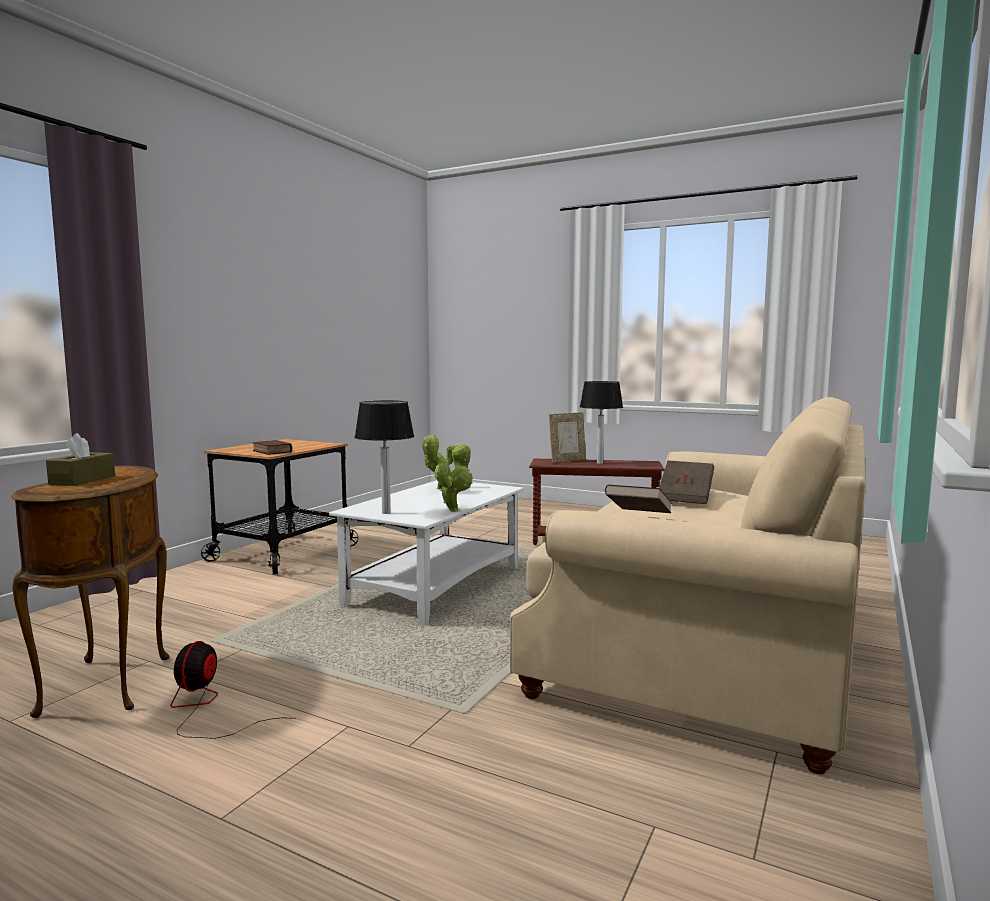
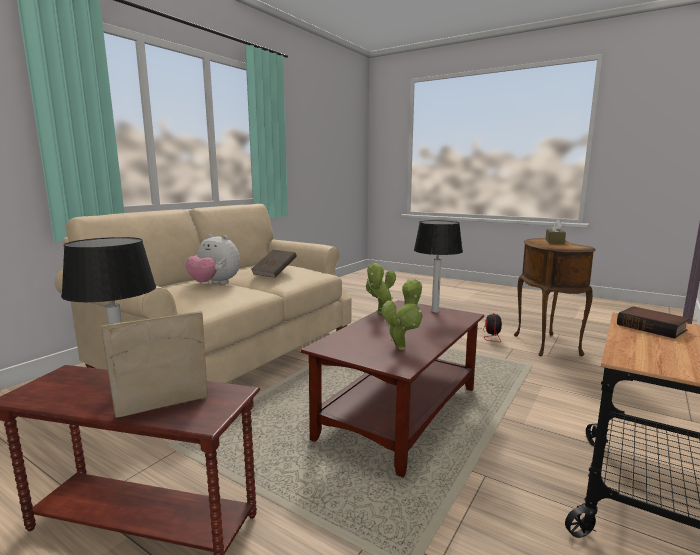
camera: 175 degrees left, 5 degrees up
white coffee table [329,480,524,626] -> brown coffee table [300,300,484,478]
brown book [659,460,714,504] -> plush toy [186,234,240,284]

